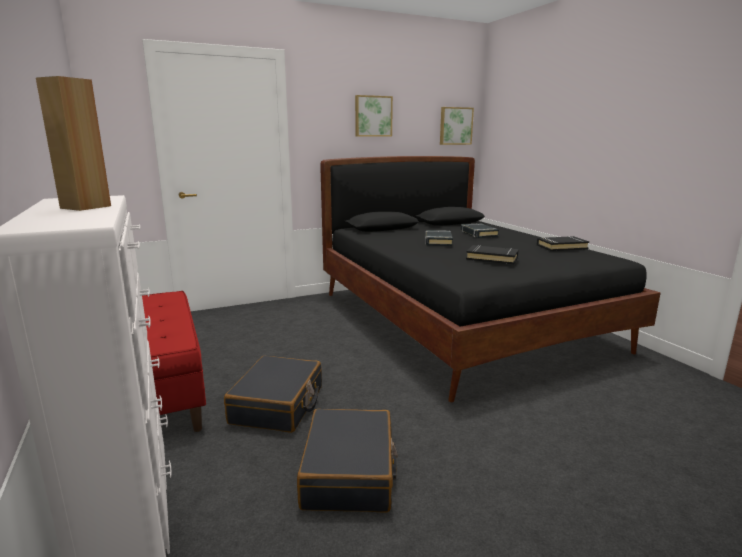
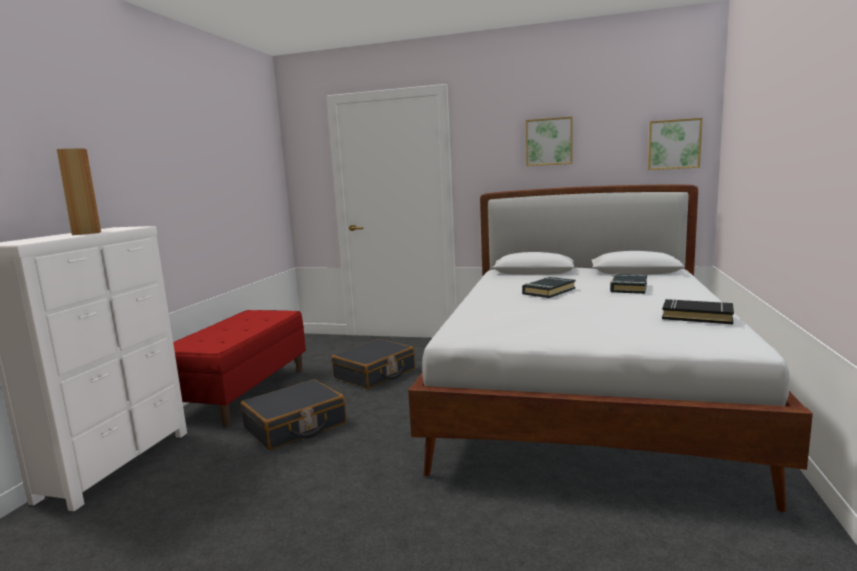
camera: 40 degrees right, 5 degrees down
black suitcase [297,409,398,513] -> black suitcase moved to [331,339,415,389]
black bed [320,156,661,402] -> white bed [408,184,813,512]
black book [466,245,519,264] -> none

